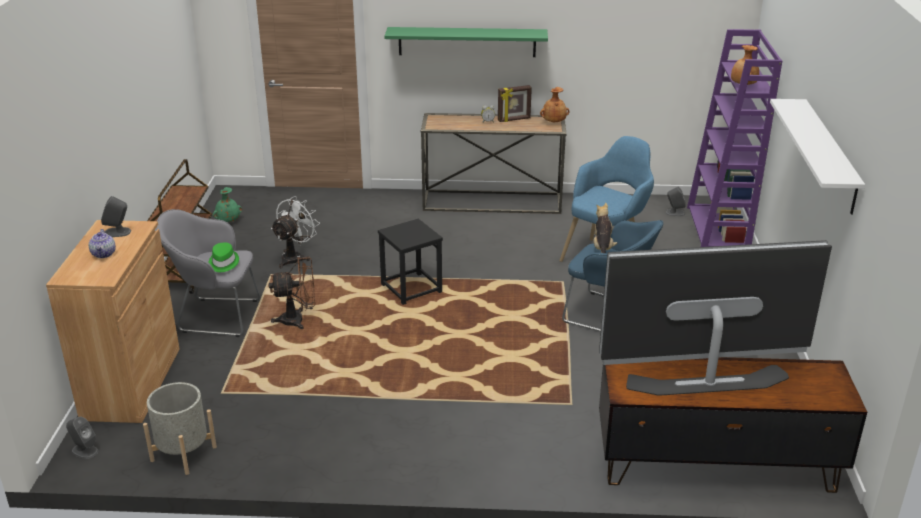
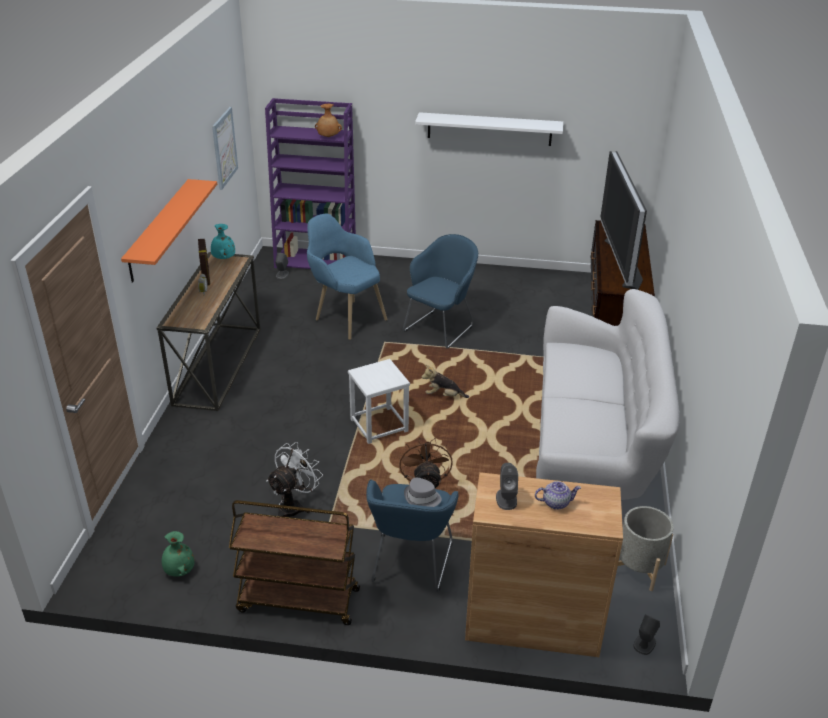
camera: 85 degrees left, 5 degrees up
grey armchair [156,209,260,337] -> blue armchair [366,480,459,592]
green hat [208,242,239,272] -> grey hat [404,478,442,507]
white fan [271,196,320,268] -> white fan turned 90 degrees clockwise [266,442,323,517]
black stool [378,219,443,305] -> white stool [348,359,410,444]
green shelf [384,27,548,57] -> orange shelf [121,179,217,283]
brown vase [540,87,569,123] -> turquoise vase [211,224,235,259]
plush toy [594,203,617,253] -> plush toy moved to [421,364,469,398]
none -> picture [212,107,238,190]
none -> white sofa [536,289,680,500]

